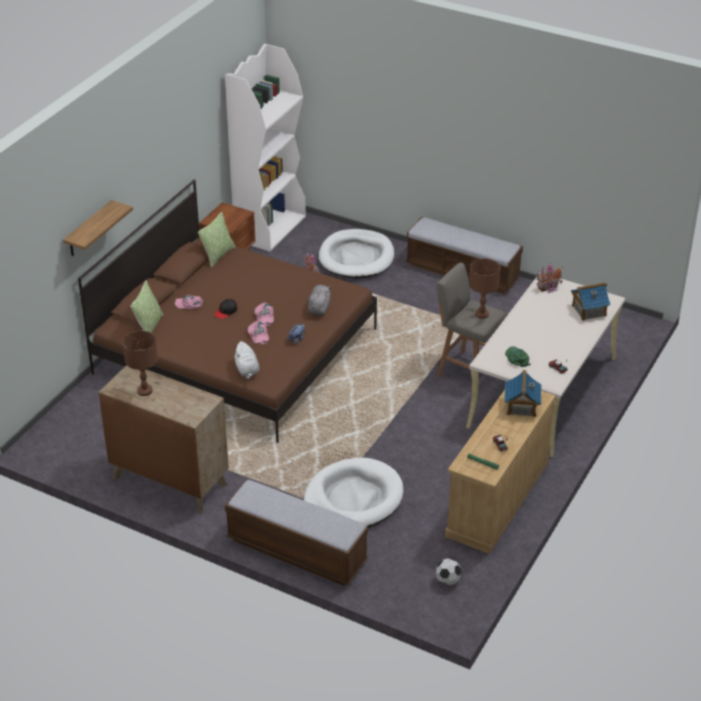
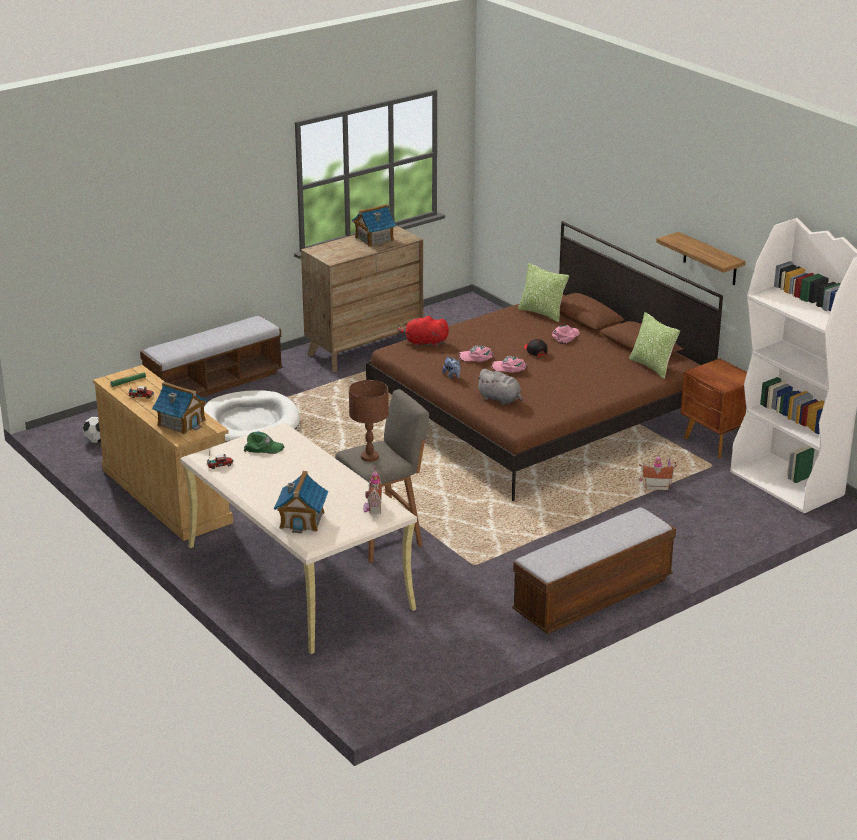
camera: 115 degrees right, 10 degrees down
shelf [63,200,133,256] -> shelf moved to [656,232,746,285]
brown table lamp [123,331,158,396] -> toy house [352,204,396,247]
white plush toy [234,341,259,380] -> red plush toy [398,316,449,347]
white dog bed [319,229,394,279] -> none

